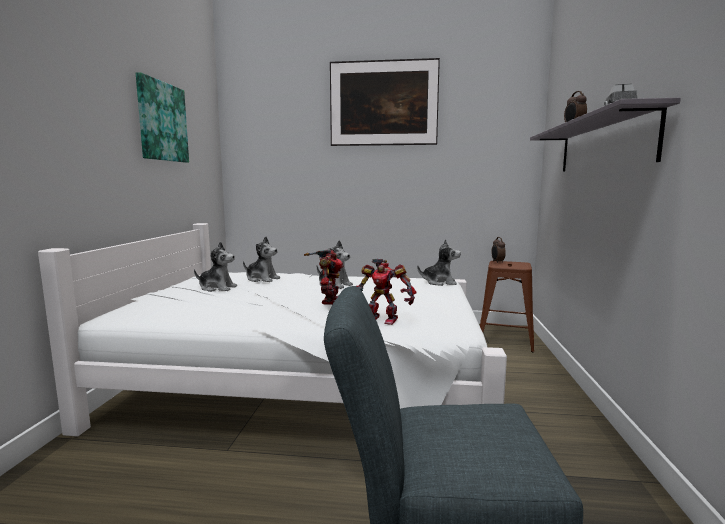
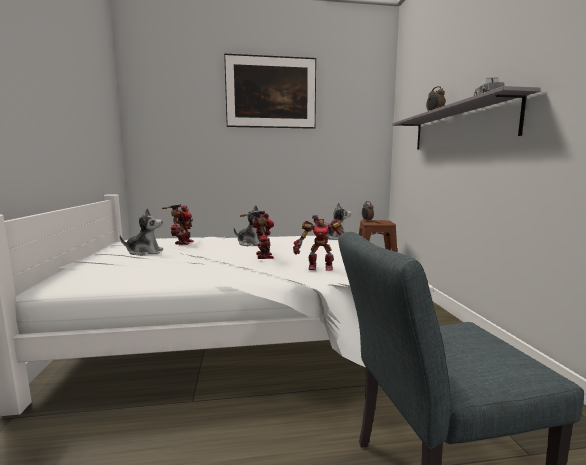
camera: 15 degrees left, 0 degrees up
picture [136,72,189,163] -> none
plush toy [243,236,280,282] -> toy robot [162,204,194,245]

